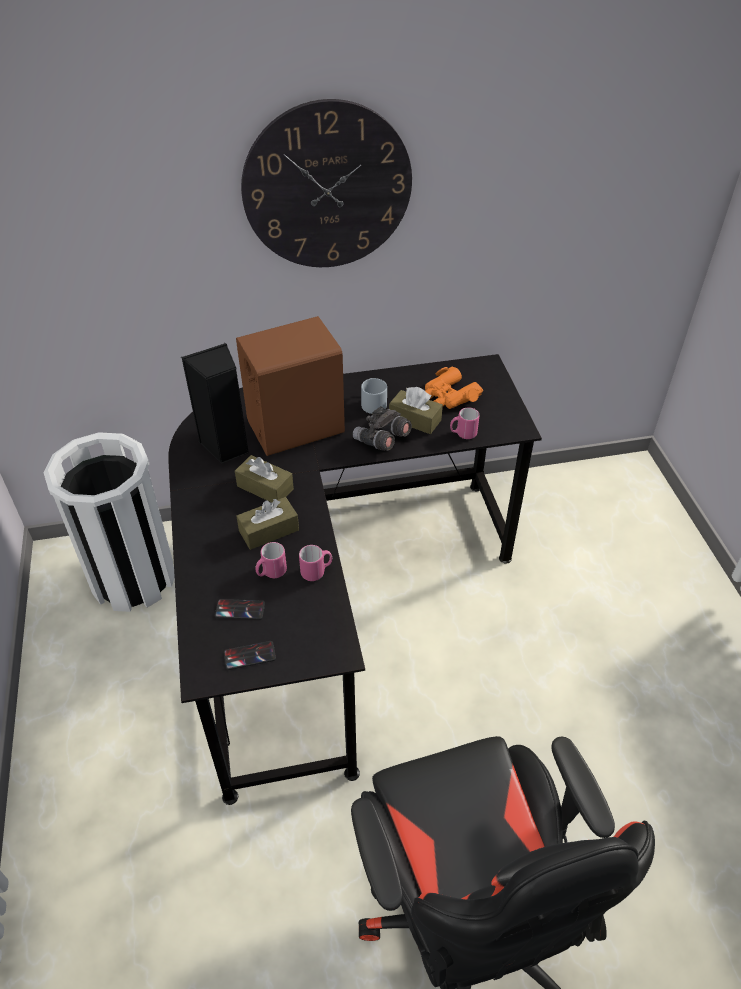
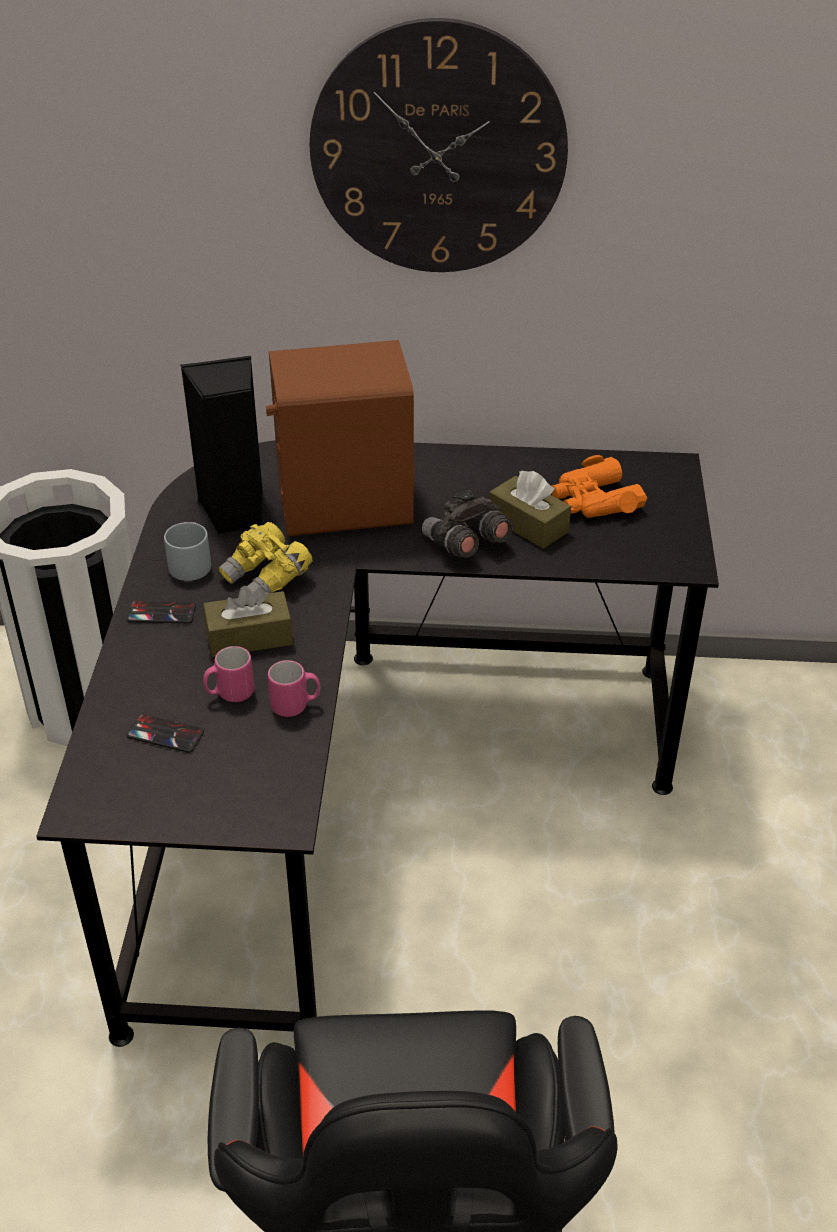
camera: 15 degrees right, 5 degrees down
phone [224,641,276,670] -> phone moved to [127,601,196,623]
brown tissue box [235,455,294,502] -> yellow binoculars [218,522,313,593]
grey mug [361,378,387,414] -> grey mug moved to [164,522,211,581]
pink mug [450,408,479,439] -> none

